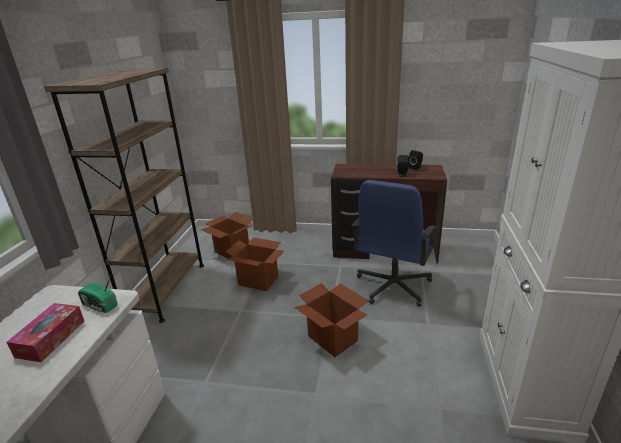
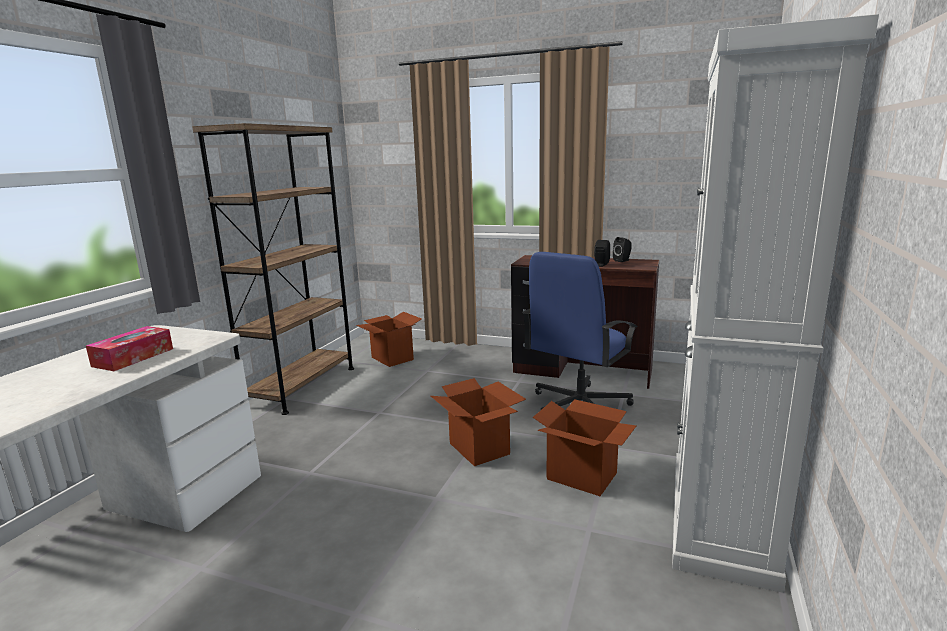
camera: 10 degrees right, 10 degrees down
radio [78,276,118,313] -> none
cardboard box [226,237,284,291] -> cardboard box moved to [533,399,636,496]

